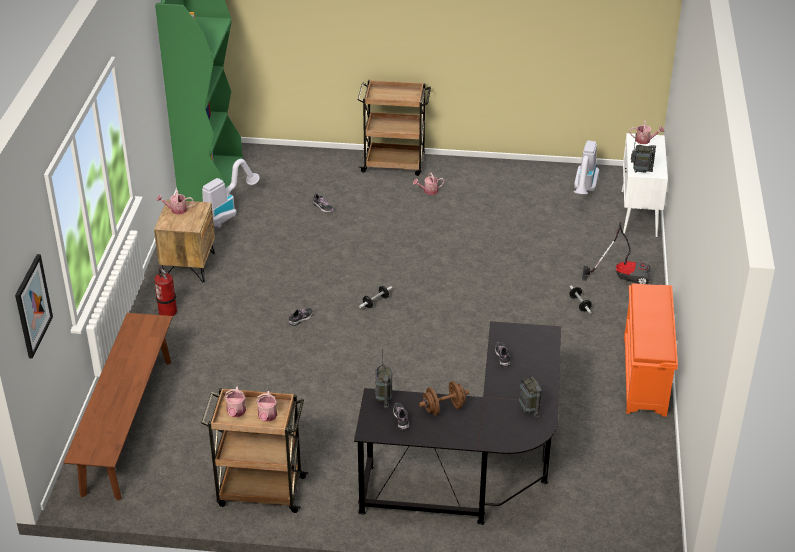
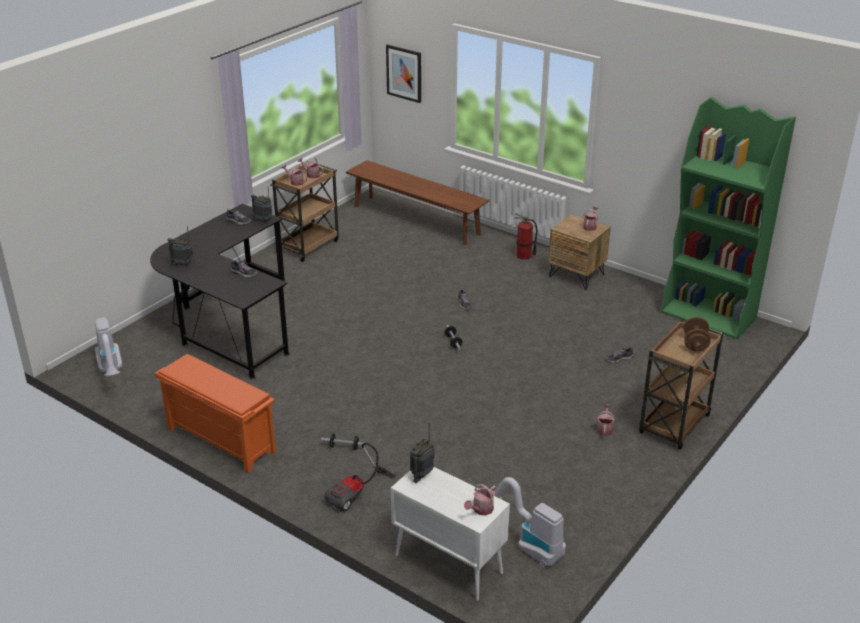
camera: 120 degrees right, 5 degrees down
vacuum cleaner [202,159,260,228] -> vacuum cleaner moved to [95,317,122,376]
brown dumbbell [419,381,469,415] -> brown dumbbell moved to [683,317,711,351]

